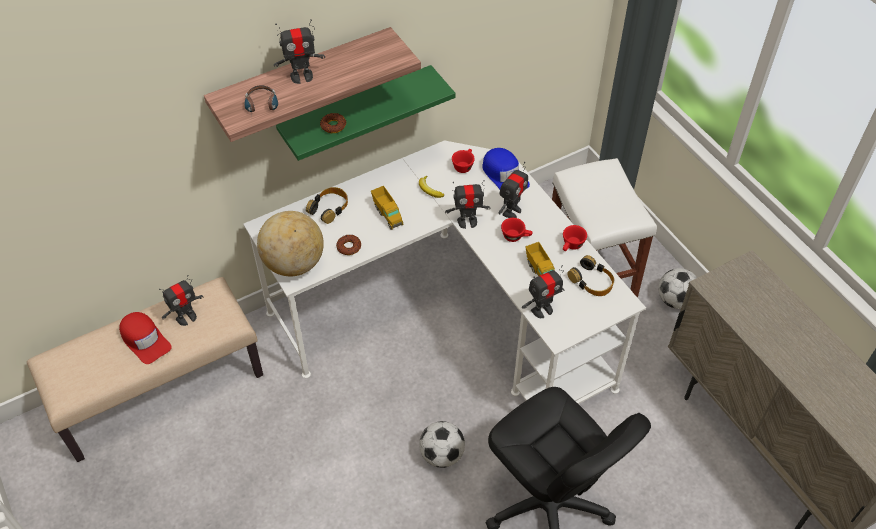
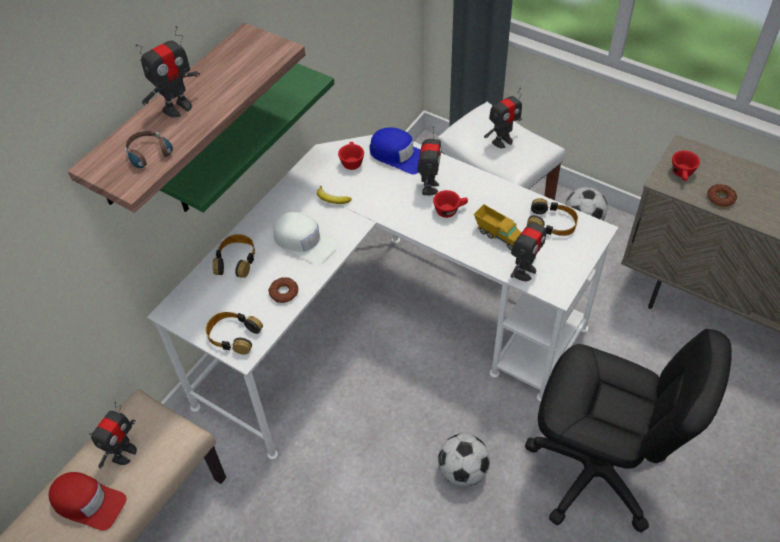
camera: 25 degrees left, 0 degrees up
globe [257,211,324,276] -> headphones [206,312,263,354]
donut [320,113,346,133] -> donut moved to [707,184,737,207]
toy truck [371,186,404,230] -> white cap [273,212,338,265]
toy robot [445,180,490,229] -> toy robot moved to [484,88,522,148]
red cup [563,225,587,251] -> red cup moved to [672,150,700,181]

